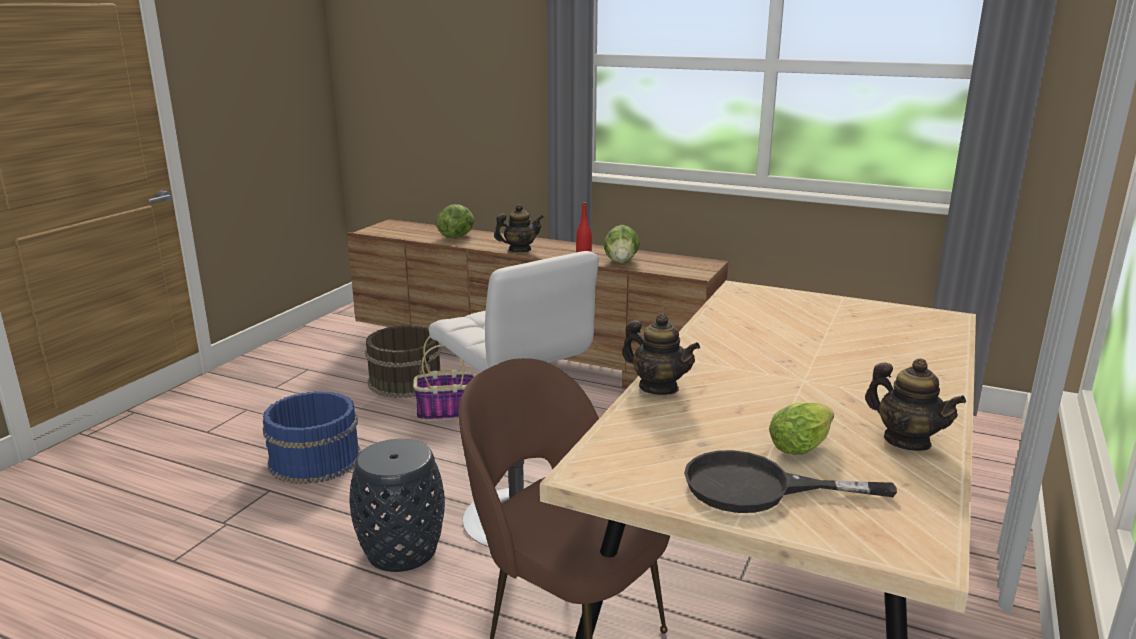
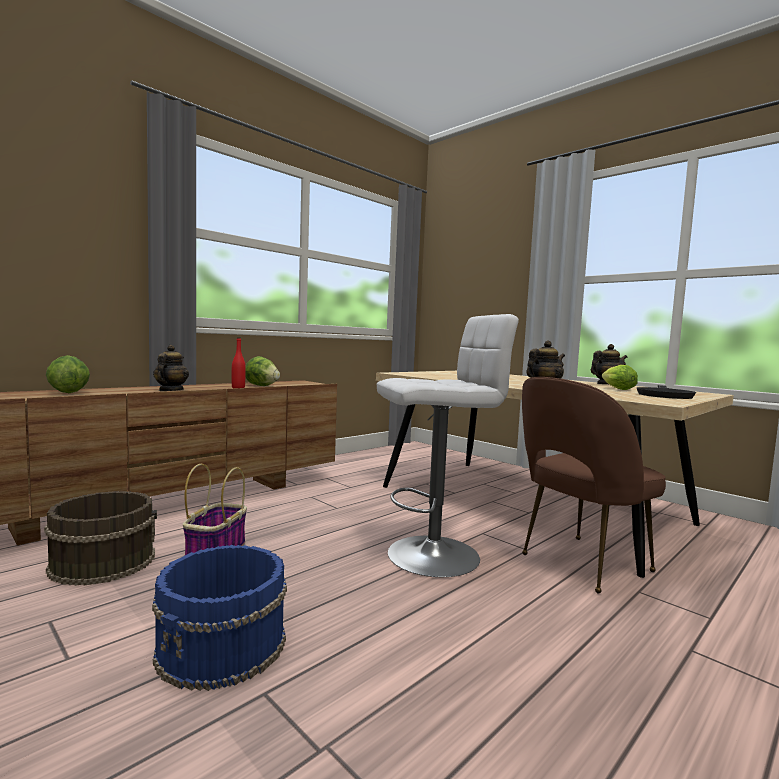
camera: 70 degrees left, 15 degrees down
black stool [350,439,445,572] -> none

